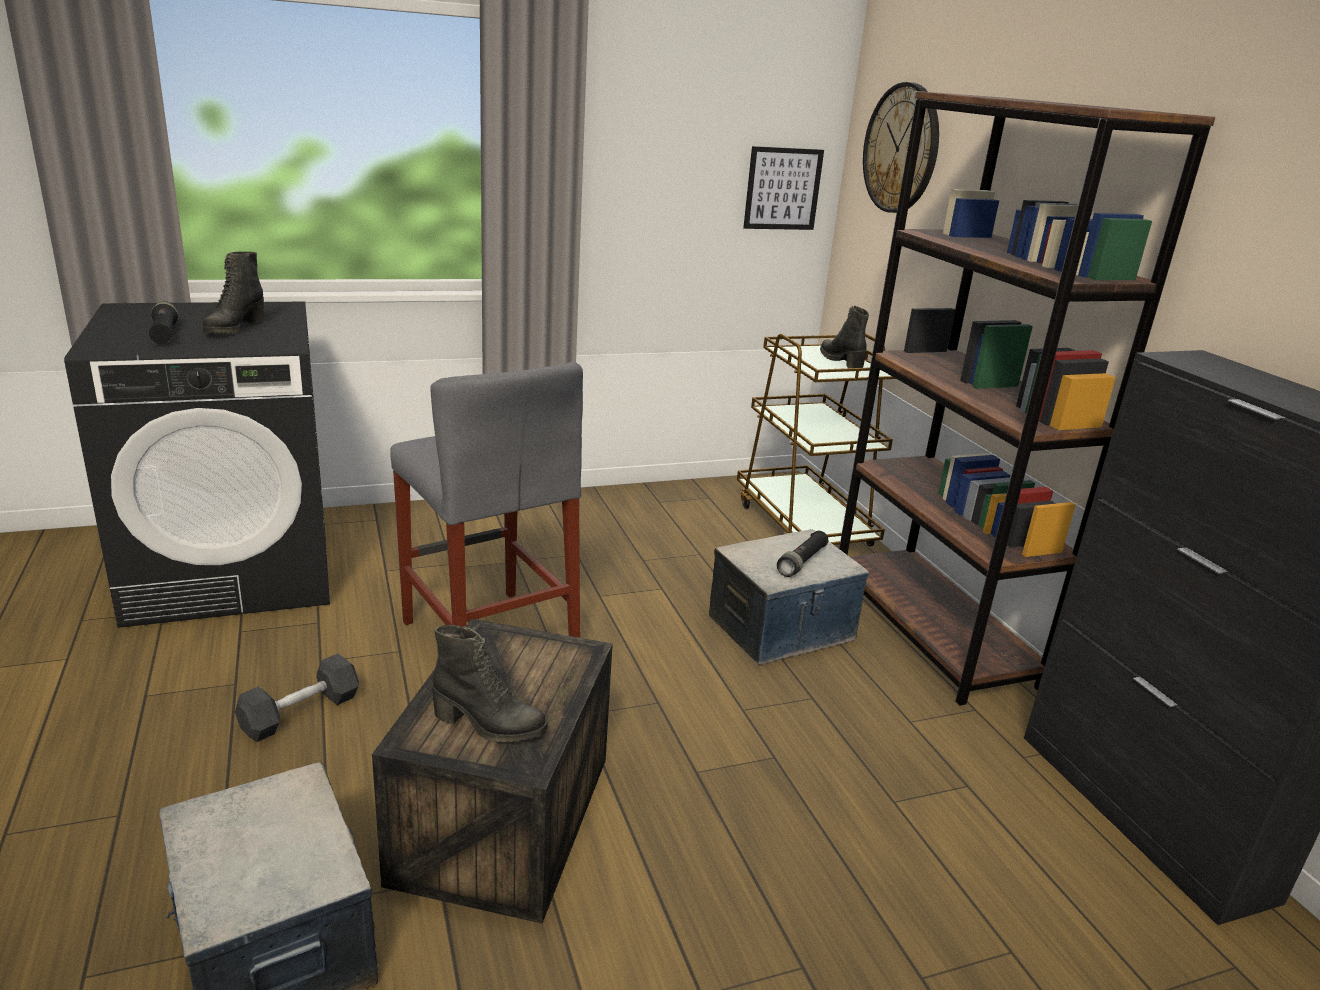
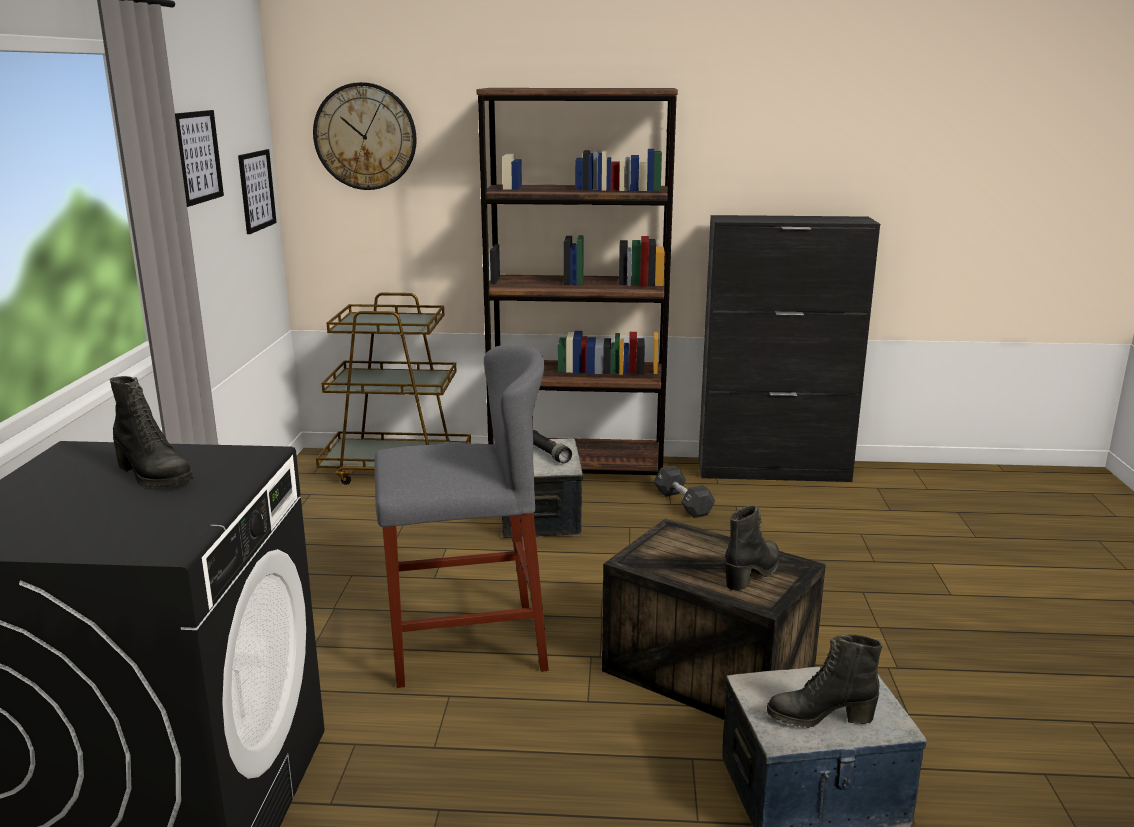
camera: 65 degrees left, 5 degrees down
black flashlight [149,301,178,344] -> none
black dumbbell [235,653,359,742] -> black dumbbell moved to [654,465,715,518]
black boot [820,306,869,368] -> black boot moved to [767,634,883,728]
none -> picture [175,110,224,207]

